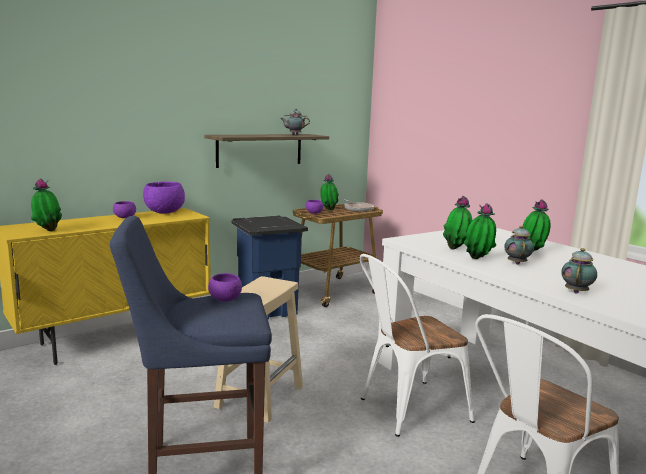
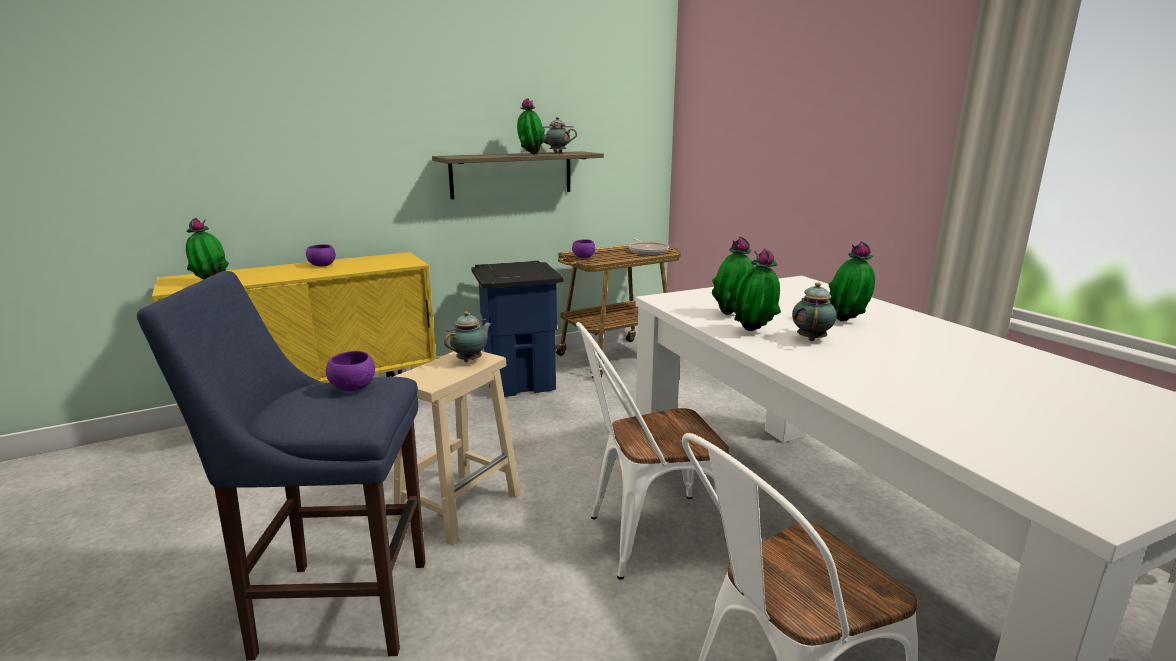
camera: 10 degrees right, 5 degrees up
purple bowl [143,181,185,214] -> none
potted plant [320,174,339,210] -> potted plant moved to [517,98,545,155]
teapot [561,248,597,294] -> teapot moved to [444,311,492,362]

